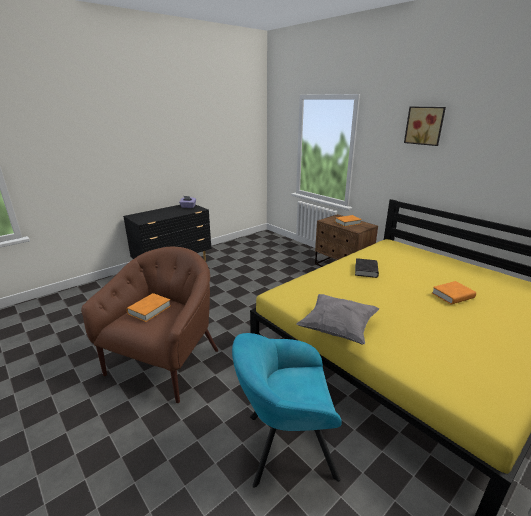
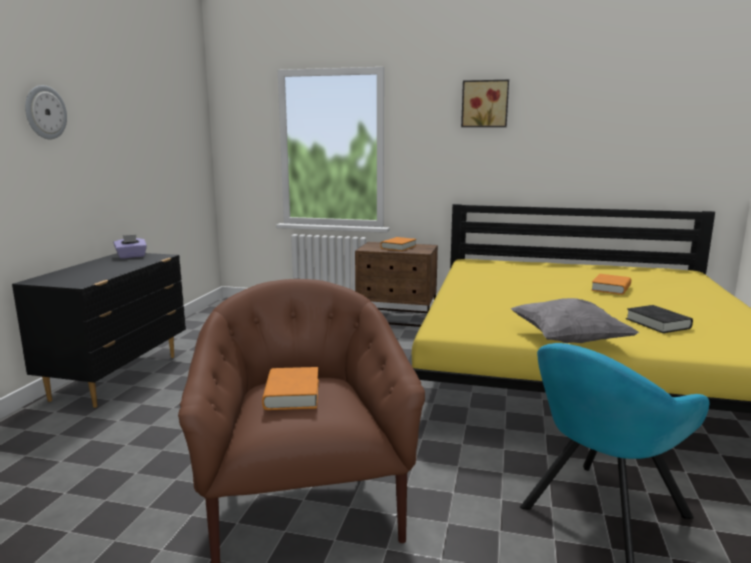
camera: 35 degrees left, 10 degrees down
black book [355,258,379,278] -> black book moved to [626,305,693,333]
none -> wall clock [25,85,67,139]

